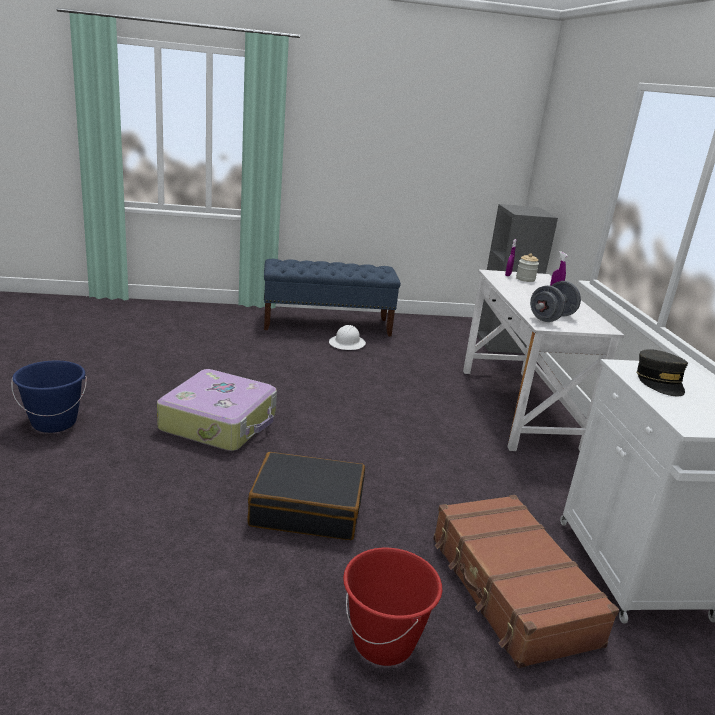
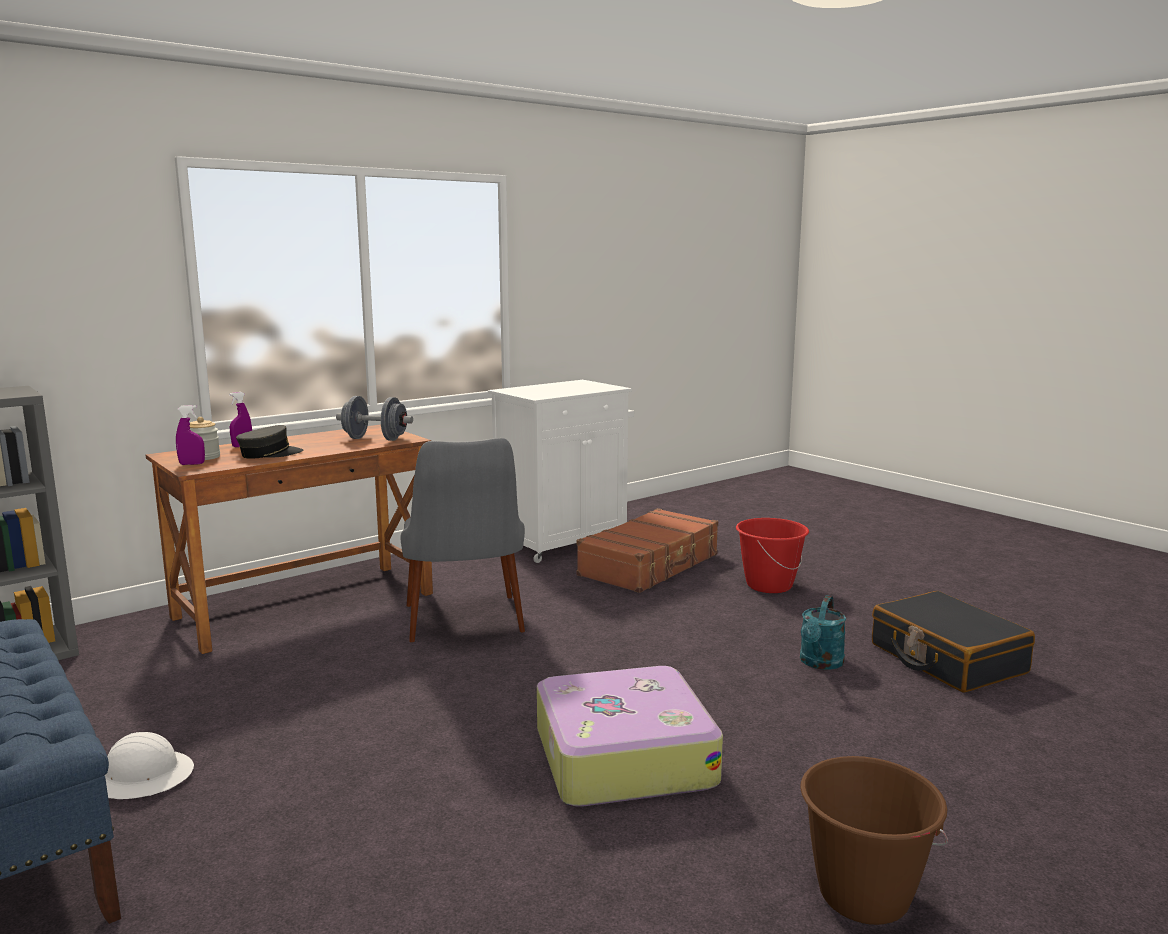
camera: 120 degrees left, 10 degrees down
blue bucket [11,361,87,433] -> brown bucket [800,756,948,925]
black suitcase [247,452,365,540] -> black suitcase moved to [872,591,1035,692]
white desk [463,270,624,451] -> brown desk [146,424,433,654]
grey cap [636,349,688,396] -> grey cap moved to [236,425,303,459]
none -> grey chair [401,438,525,642]
none -> turquoise watering can [800,595,846,670]

